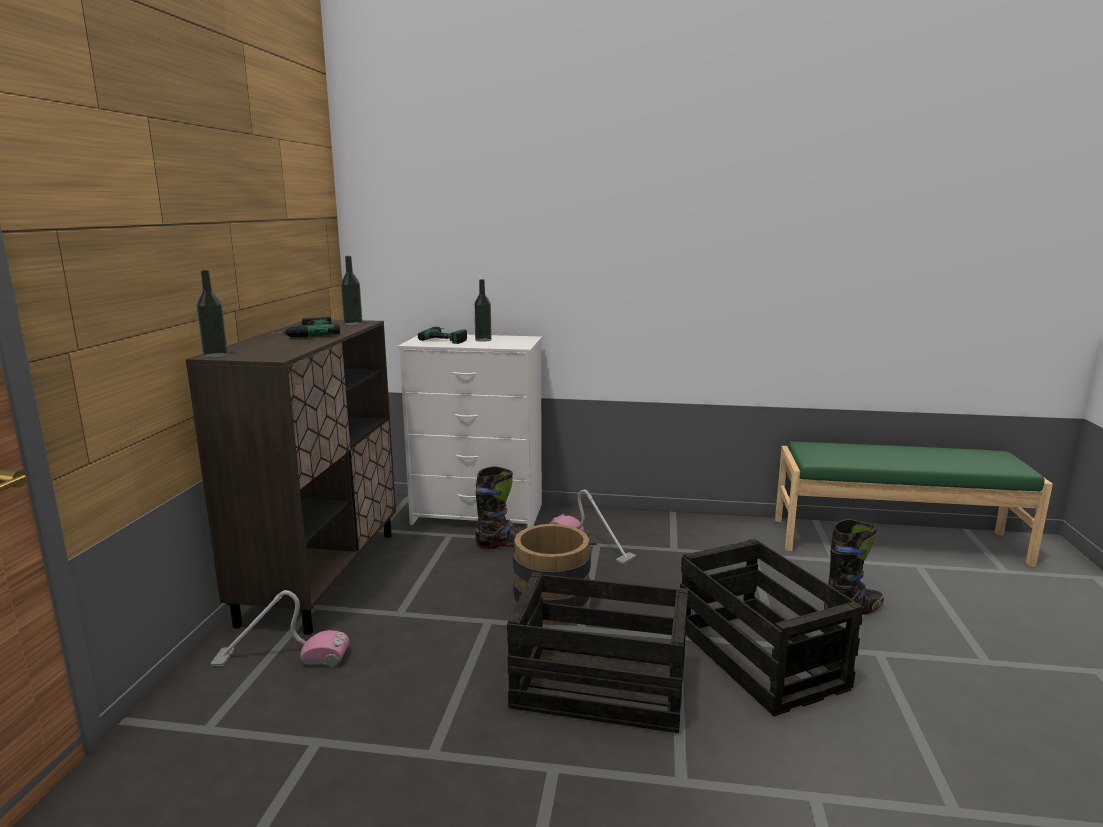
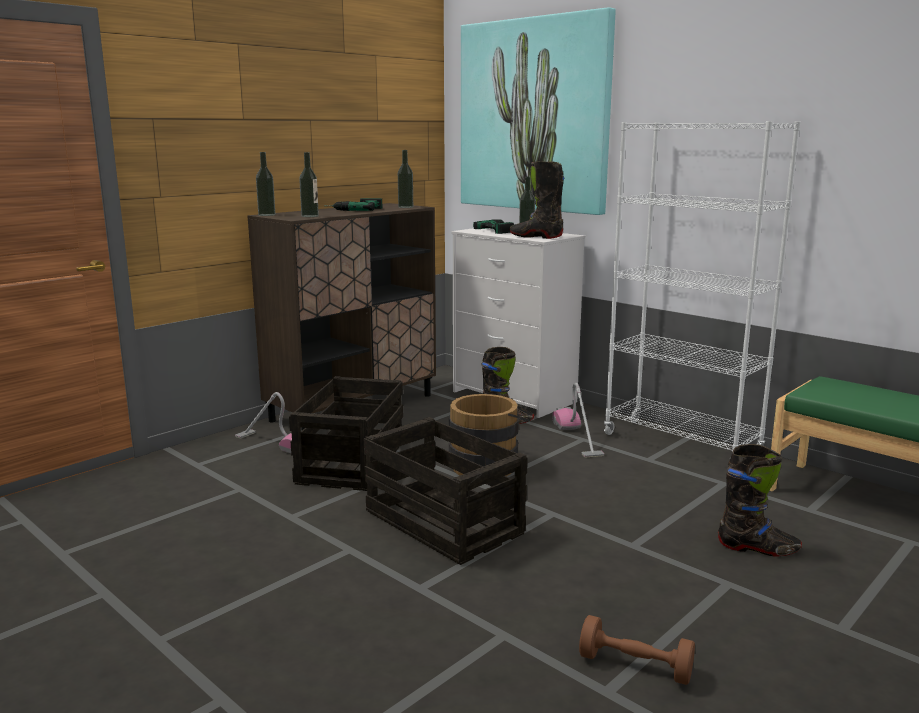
camera: 35 degrees right, 0 degrees up
crate [680,539,864,716] -> crate moved to [289,376,403,491]
none -> bottle [299,152,319,217]
none -> picture [461,7,616,215]
none -> black boot [510,161,564,239]
none -> brown dumbbell [579,615,695,685]
none -> white bookcase [604,121,800,458]

